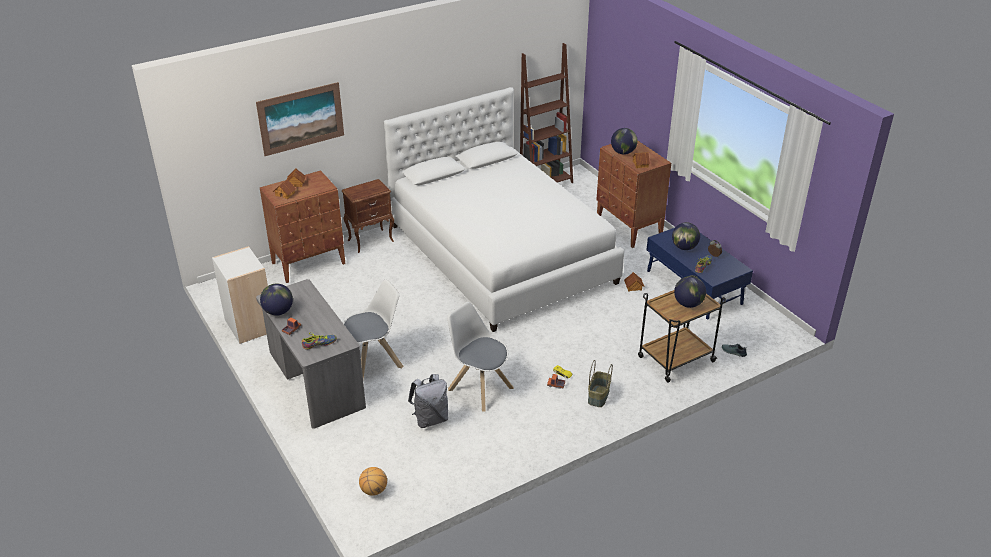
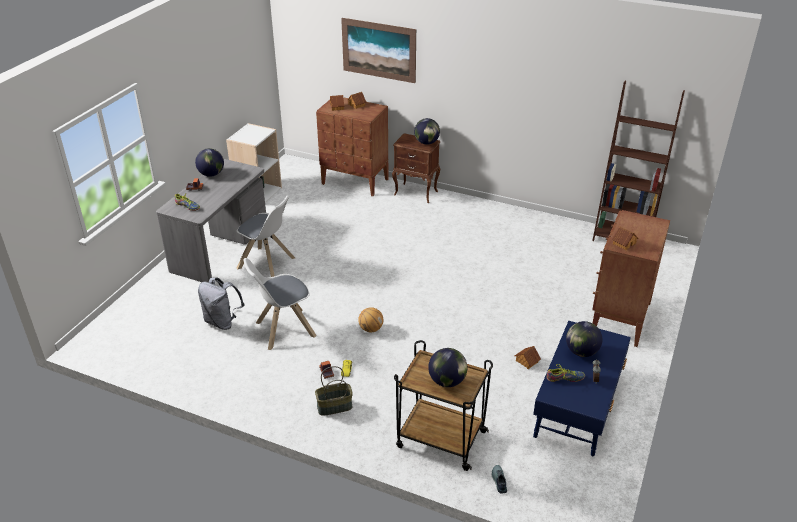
camera: 55 degrees right, 0 degrees up
basketball [359,467,387,496] -> basketball moved to [358,307,383,332]
white bed [384,87,625,332] -> none
chair [447,302,514,412] -> chair turned 120 degrees counterclockwise [243,258,317,350]
globe [611,128,638,155] -> globe moved to [414,118,440,145]

